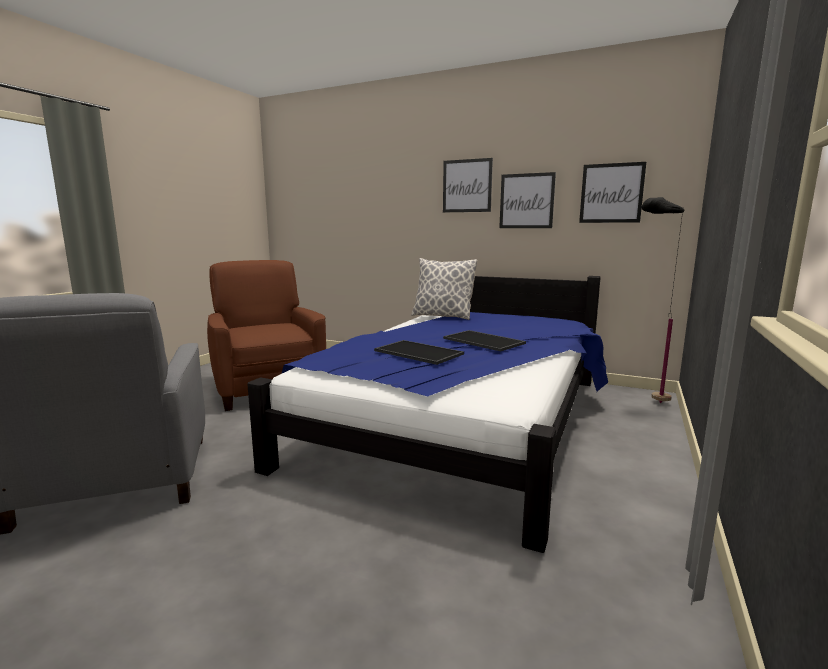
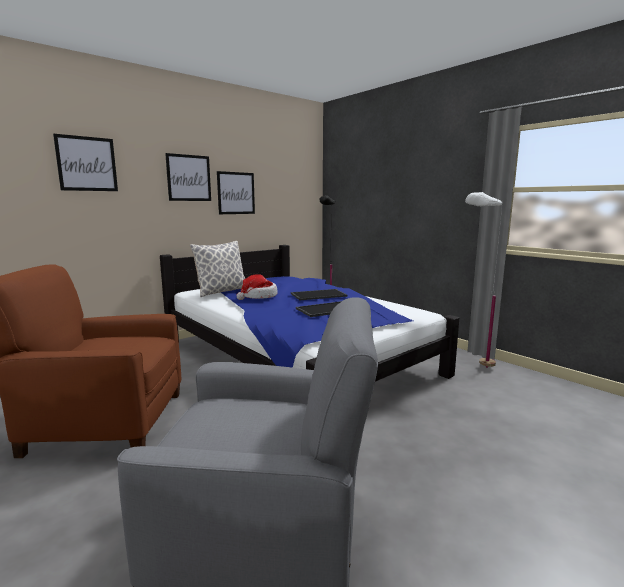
camera: 65 degrees left, 0 degrees up
picture [579,162,646,223] -> picture moved to [53,134,118,191]
none -> hat [237,274,278,300]
none -> white floor lamp [465,192,503,368]

